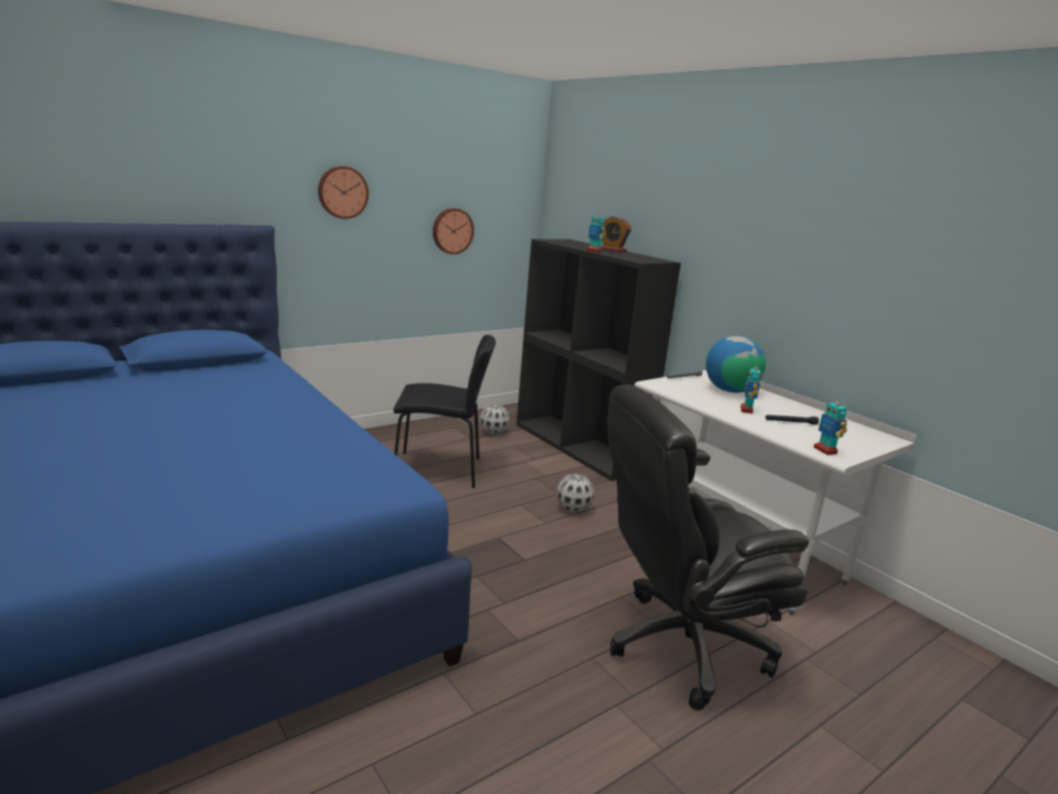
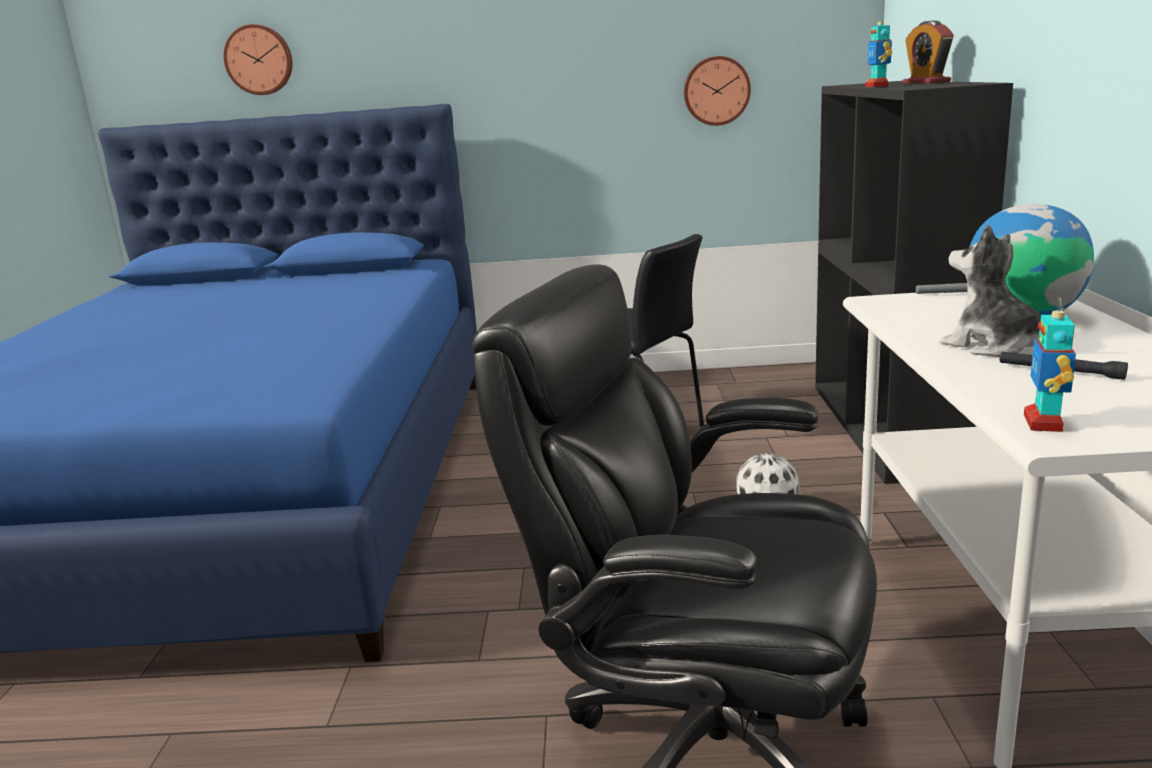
camera: 40 degrees right, 0 degrees up
wall clock [318,166,369,219] -> wall clock moved to [223,24,292,95]
football [480,404,510,434] -> none
toy robot [740,364,761,414] -> plush toy [939,224,1064,357]

